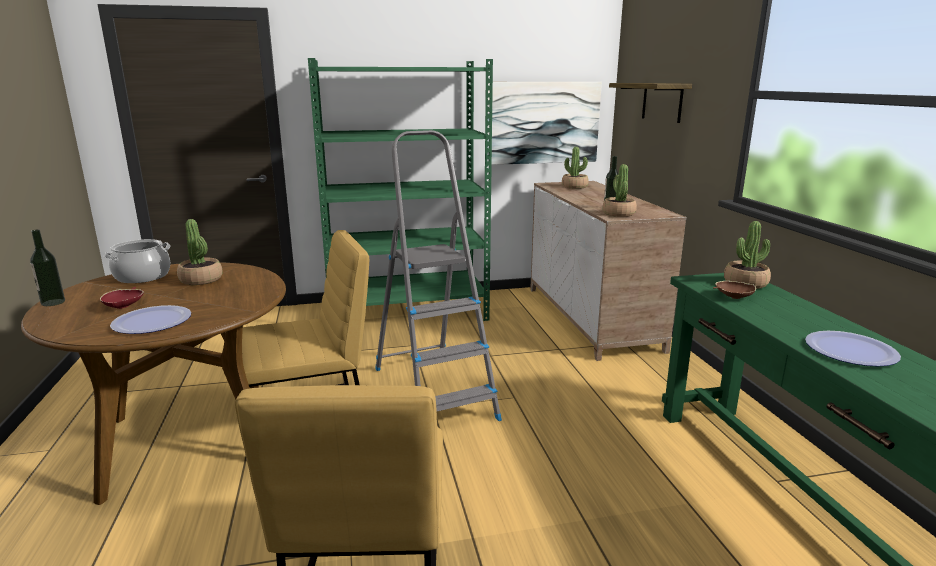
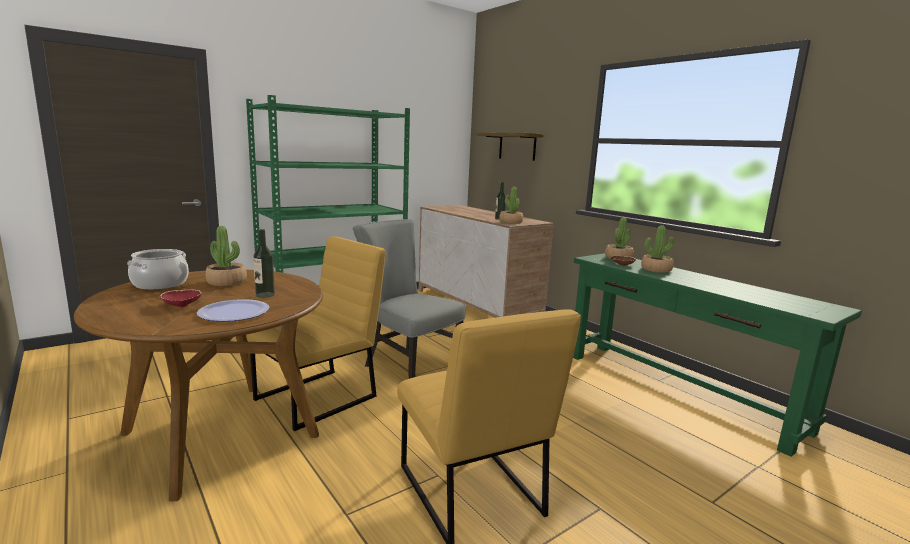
camera: 25 degrees left, 5 degrees down
bottle [30,229,65,306] -> bottle moved to [253,229,275,298]
grey step ladder [375,130,502,421] -> grey chair [353,219,466,379]
picture [487,82,602,165] -> none
potted plant [562,147,589,189] -> potted plant moved to [641,225,674,273]
plate [805,331,901,367] -> none

